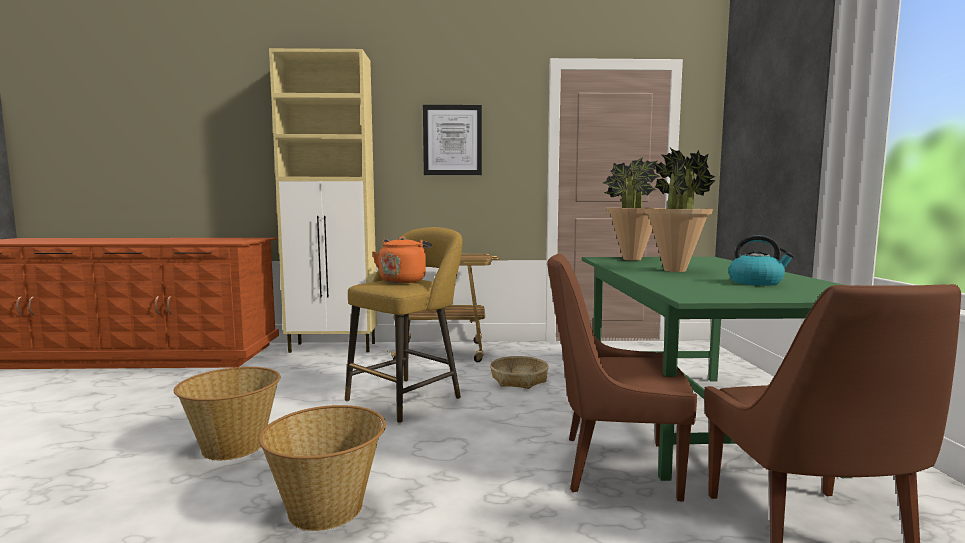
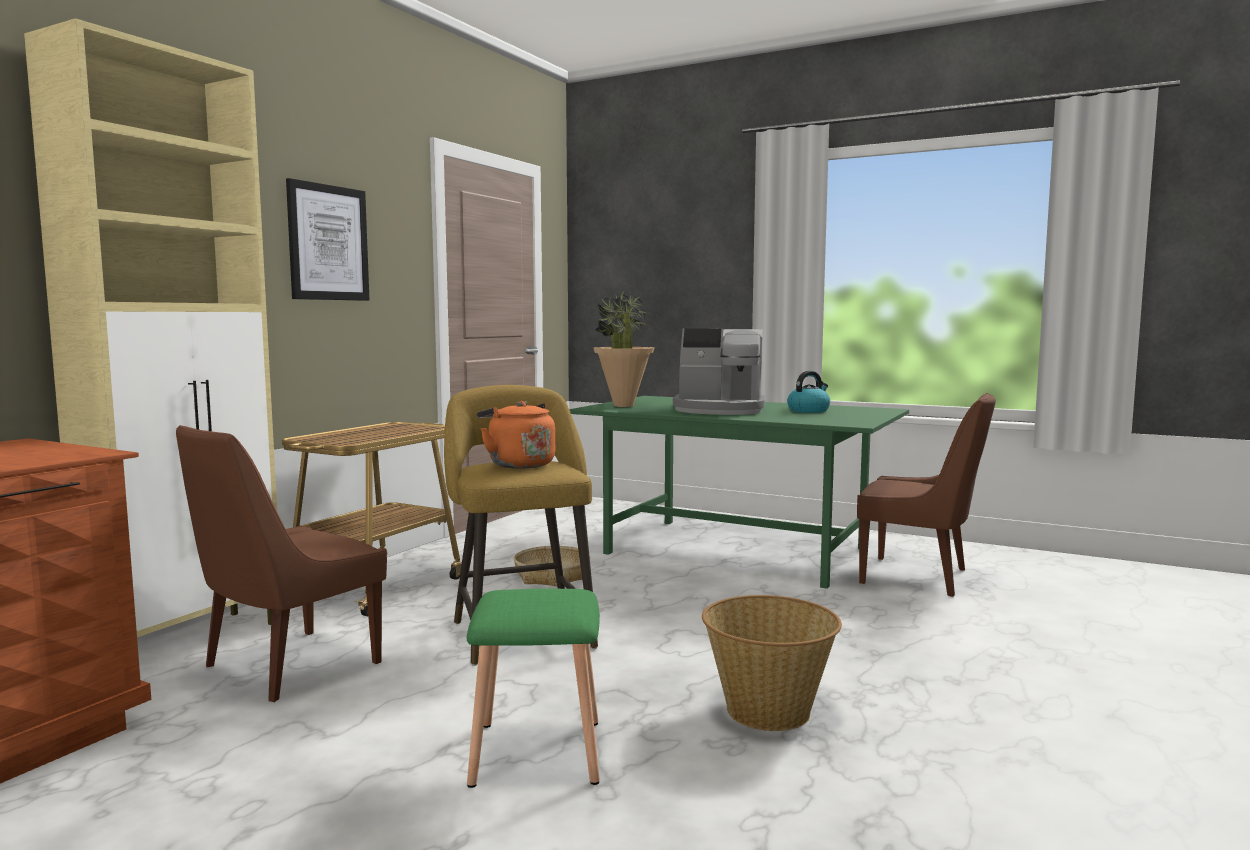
camera: 60 degrees left, 0 degrees up
basket [174,367,281,460] -> green stool [467,588,600,788]
brown chair [547,254,697,502] -> brown chair moved to [176,425,387,702]
potted plant [644,148,715,272] -> coffee machine [673,329,765,415]

